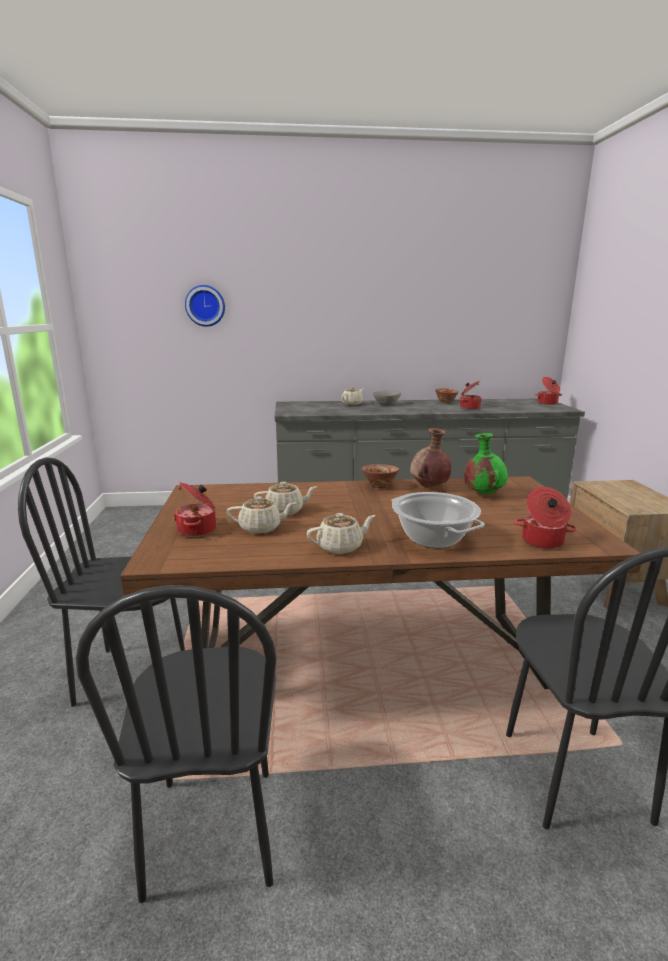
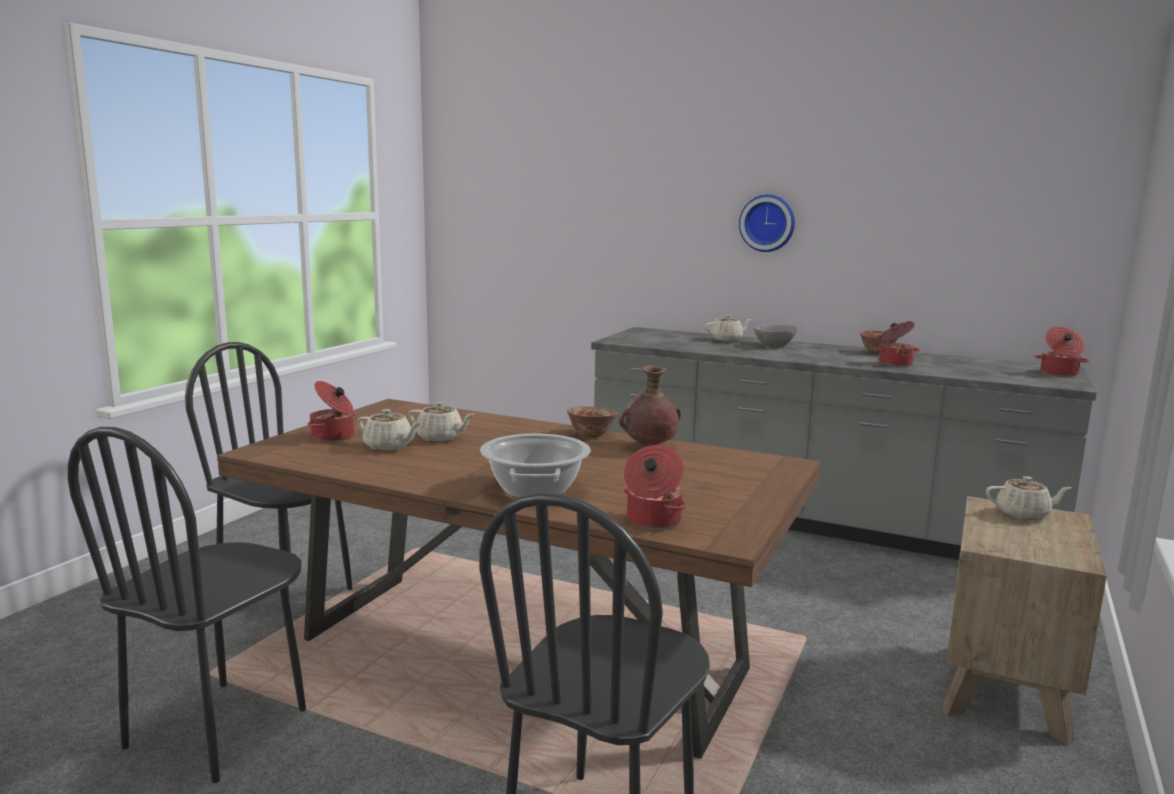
camera: 30 degrees right, 5 degrees down
wall clock [185,285,225,327] -> wall clock moved to [739,194,795,252]
beige teapot [306,513,376,554] -> beige teapot moved to [986,476,1072,520]
green vase [464,433,508,494] -> none

